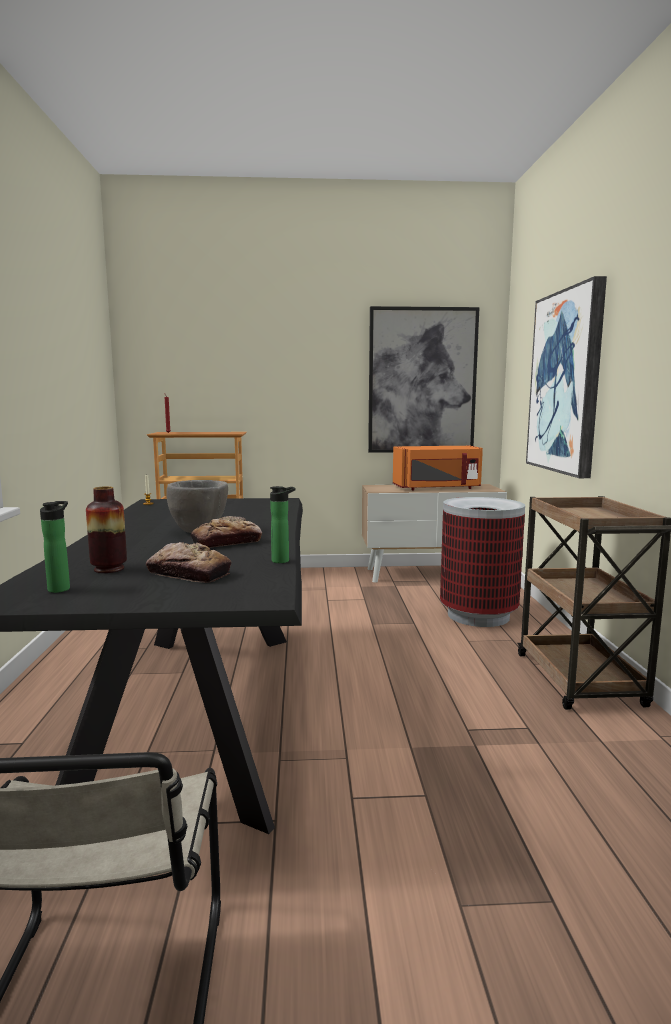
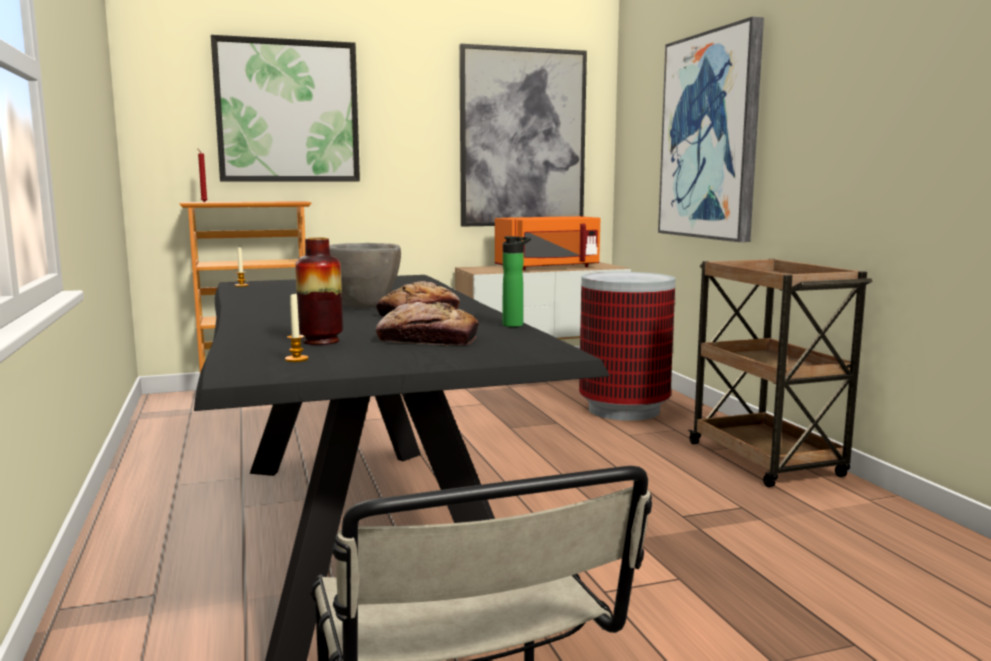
camera: 15 degrees left, 0 degrees up
bottle [40,501,70,593] -> candle [285,292,309,362]
none -> picture [211,35,360,182]

